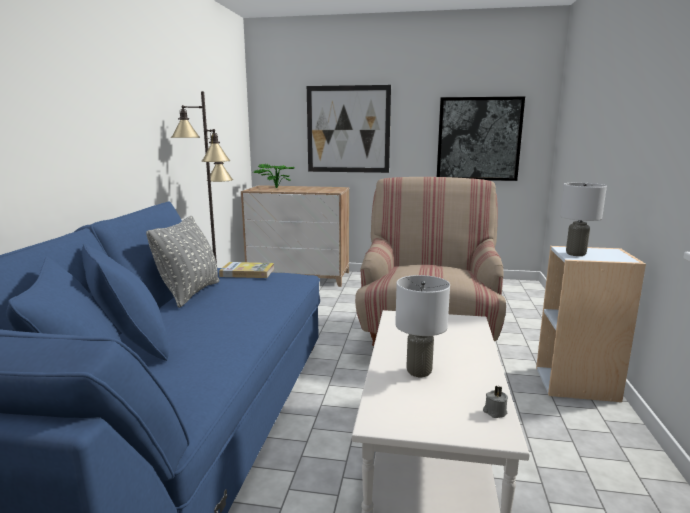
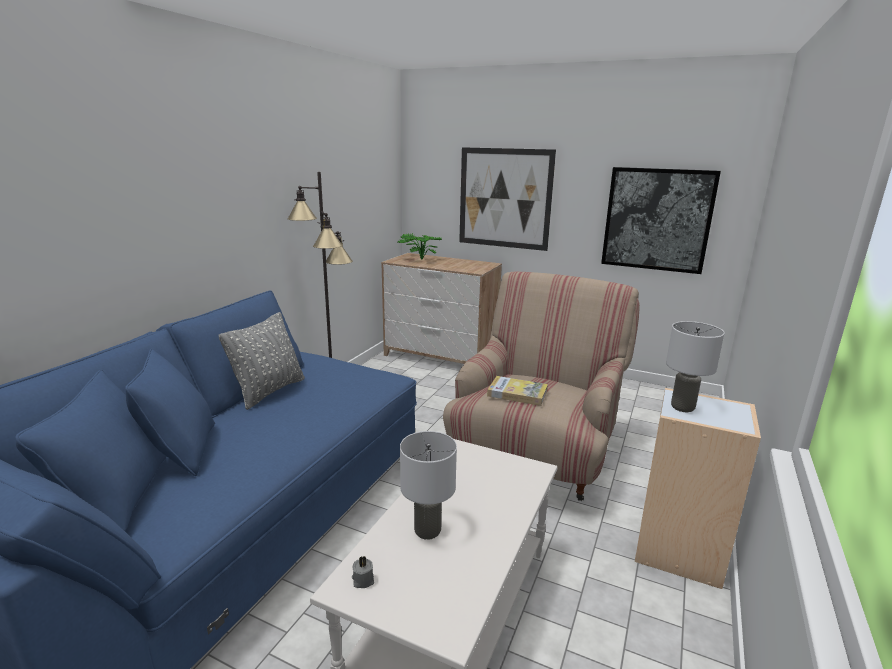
camera: 15 degrees right, 5 degrees up
book [219,262,274,278] -> book moved to [487,376,548,406]
grey candle [483,386,508,418] -> grey candle moved to [352,556,374,588]

